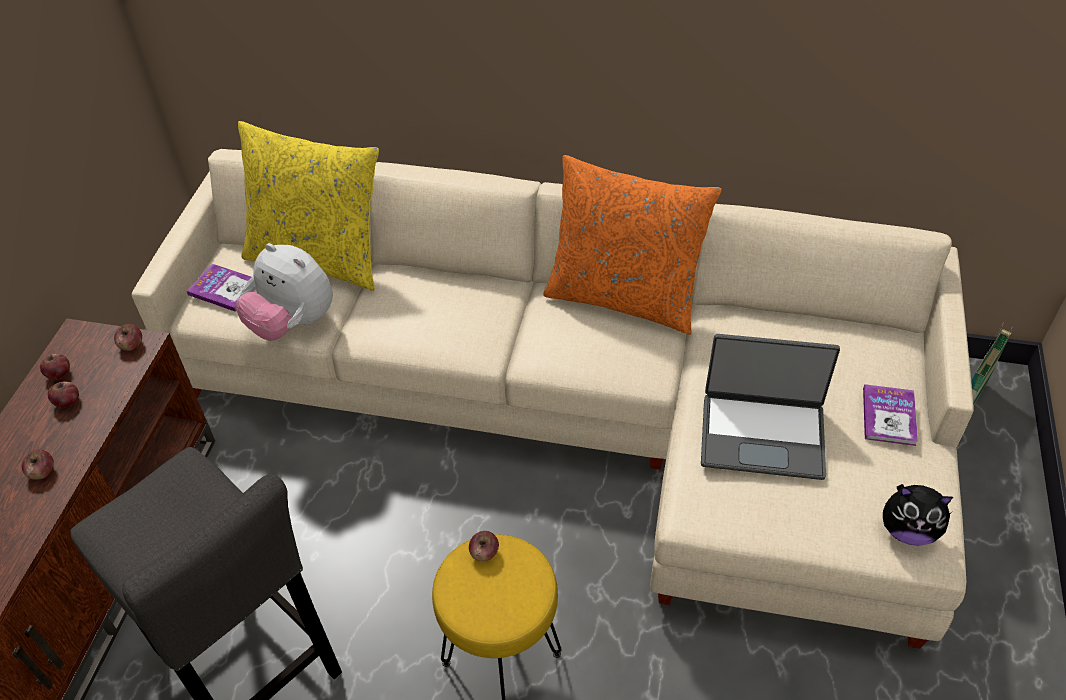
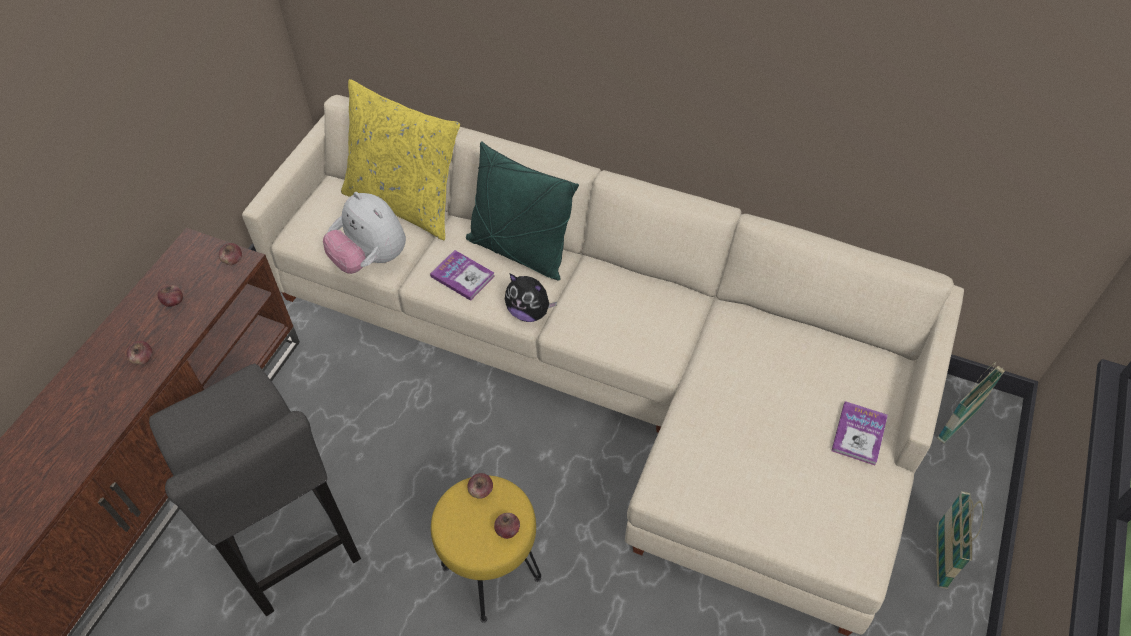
camera: 10 degrees right, 5 degrees up
apple [40,354,70,380] -> apple moved to [494,513,520,539]
book [187,264,255,312] -> book moved to [430,250,495,301]
orange pillow [543,155,722,335] -> none
laptop [701,334,840,480] -> none
plush toy [883,484,953,545] -> plush toy moved to [505,273,557,322]
none -> green pillow [466,141,579,281]
none -> basket [936,491,983,589]

